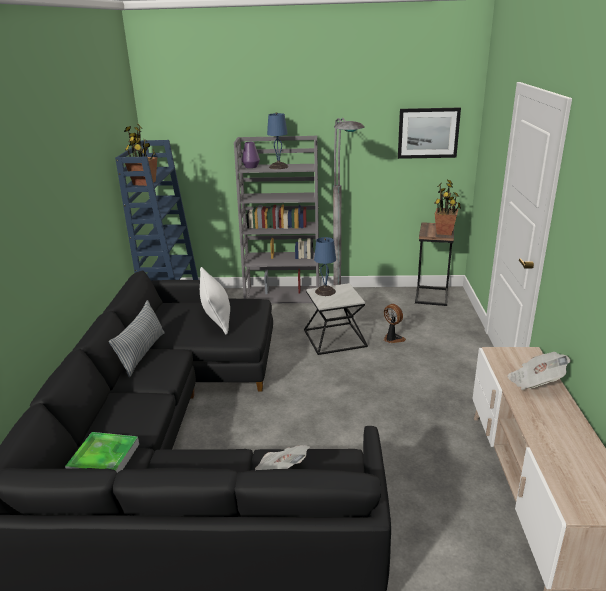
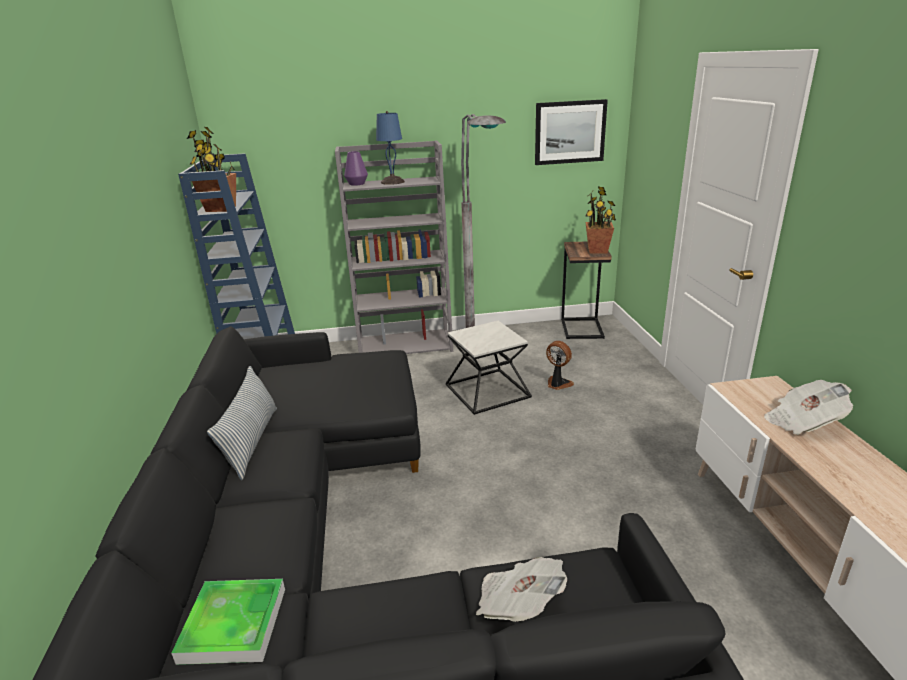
camera: 10 degrees left, 0 degrees up
white pillow [200,267,230,335] -> none
blue table lamp [314,237,336,296] -> none

